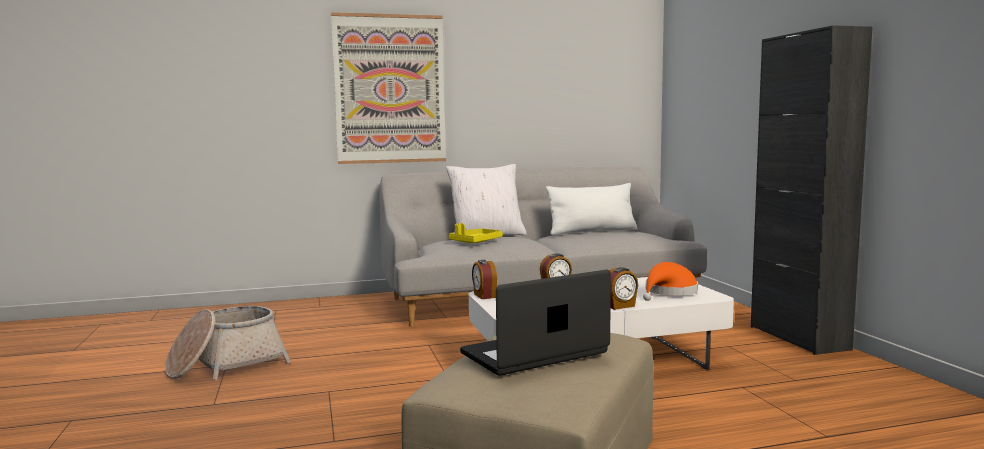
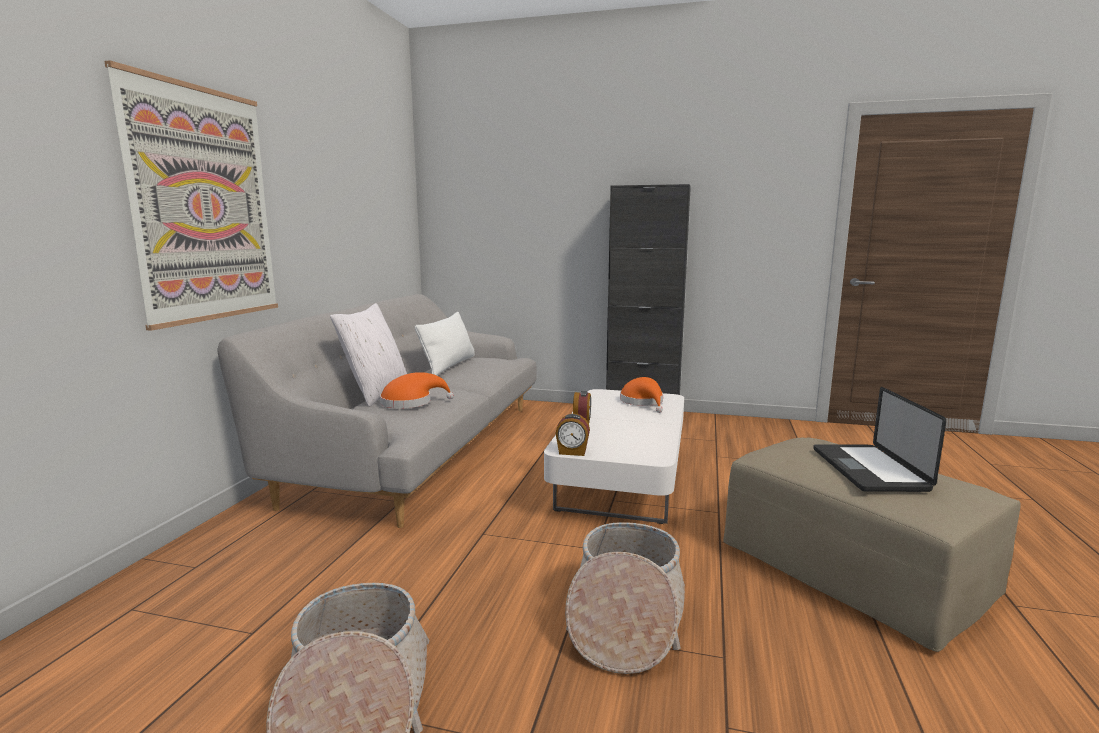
camera: 60 degrees left, 5 degrees up
yellow tray [449,223,503,243] -> orange hat [380,372,454,408]
alarm clock [610,267,638,310] -> none
none -> basket [565,522,685,674]

